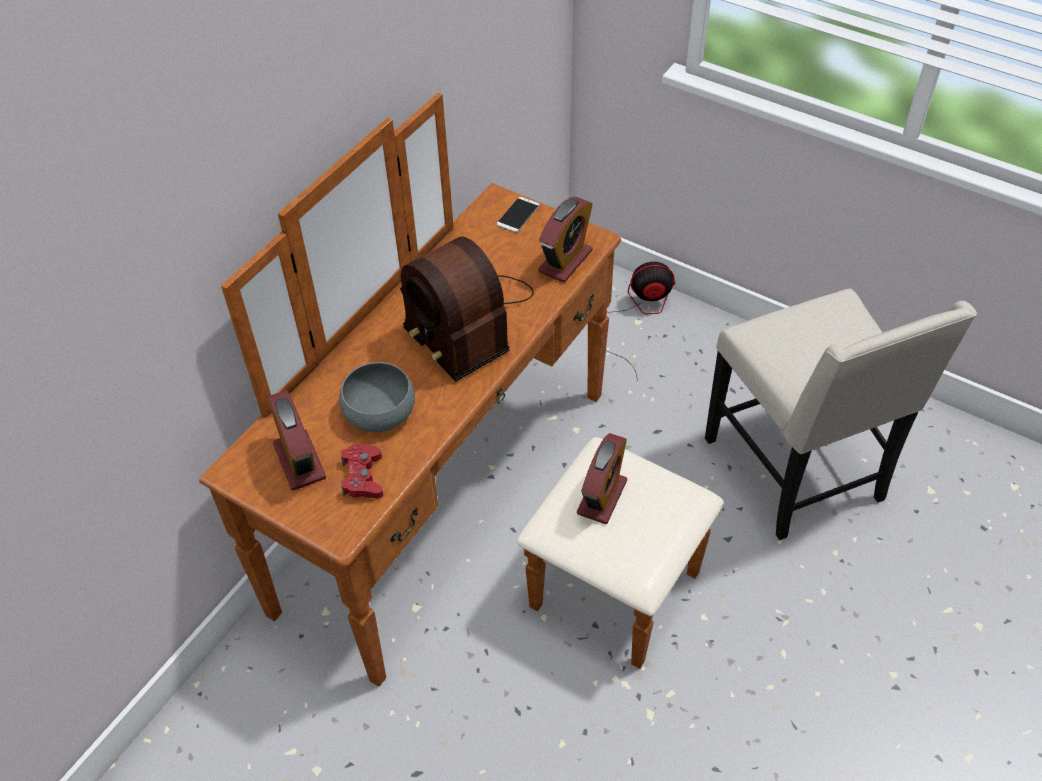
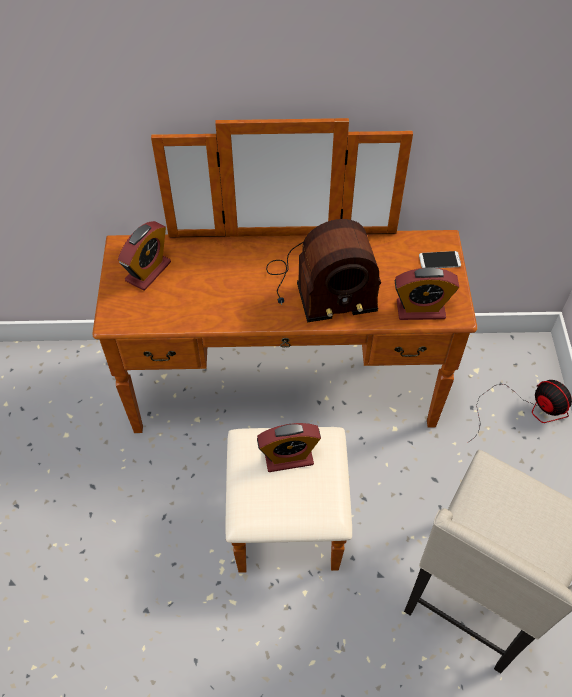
camera: 55 degrees right, 5 degrees up
grey bowl [339,362,415,432] -> none
red game controller [341,444,383,498] -> none
radio [400,237,534,381] -> radio turned 120 degrees counterclockwise [266,219,381,323]

